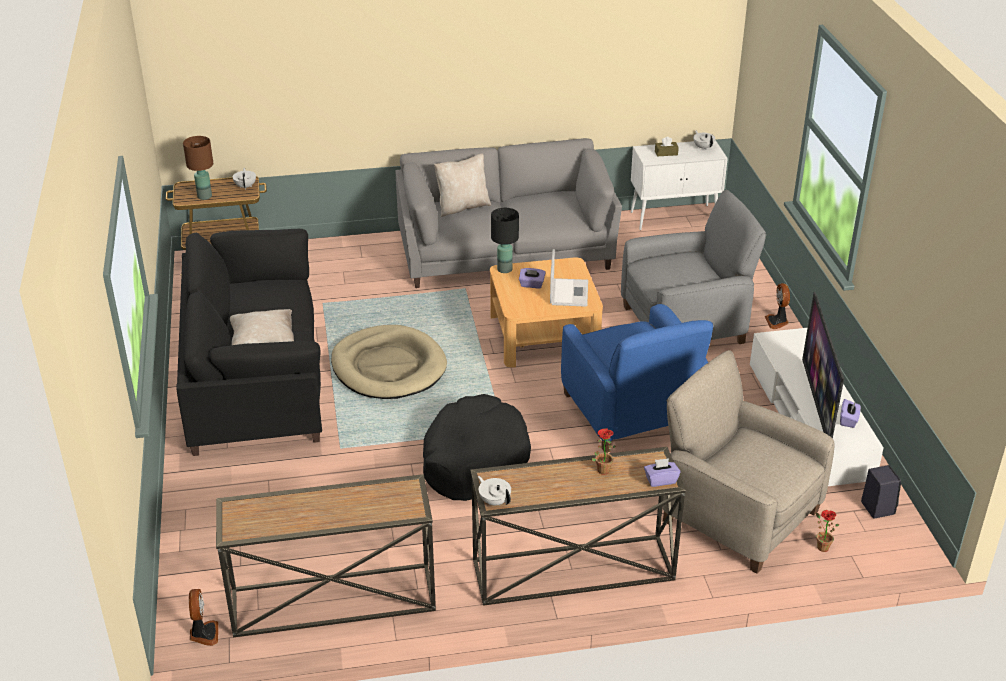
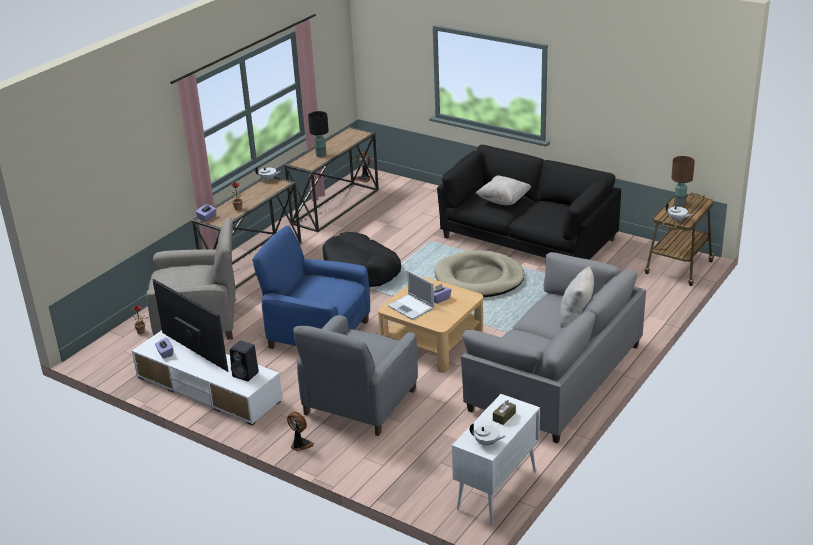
camera: 135 degrees right, 5 degrees down
black table lamp [491,208,519,273] -> black table lamp moved to [308,111,329,157]
black speaker [861,465,901,518] -> black speaker moved to [230,340,259,381]

